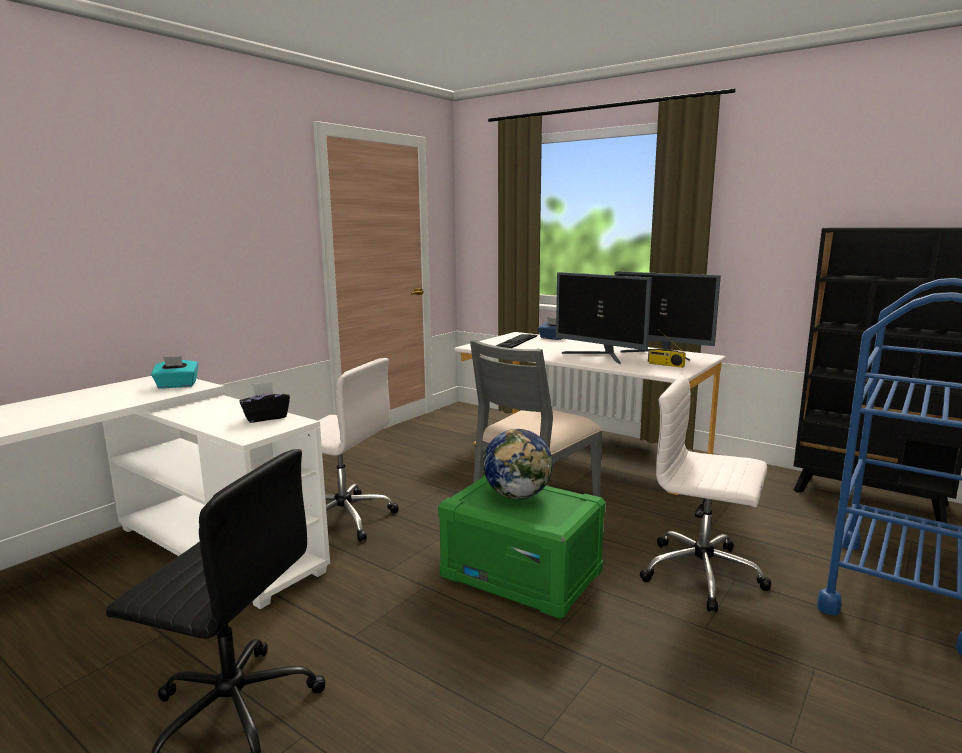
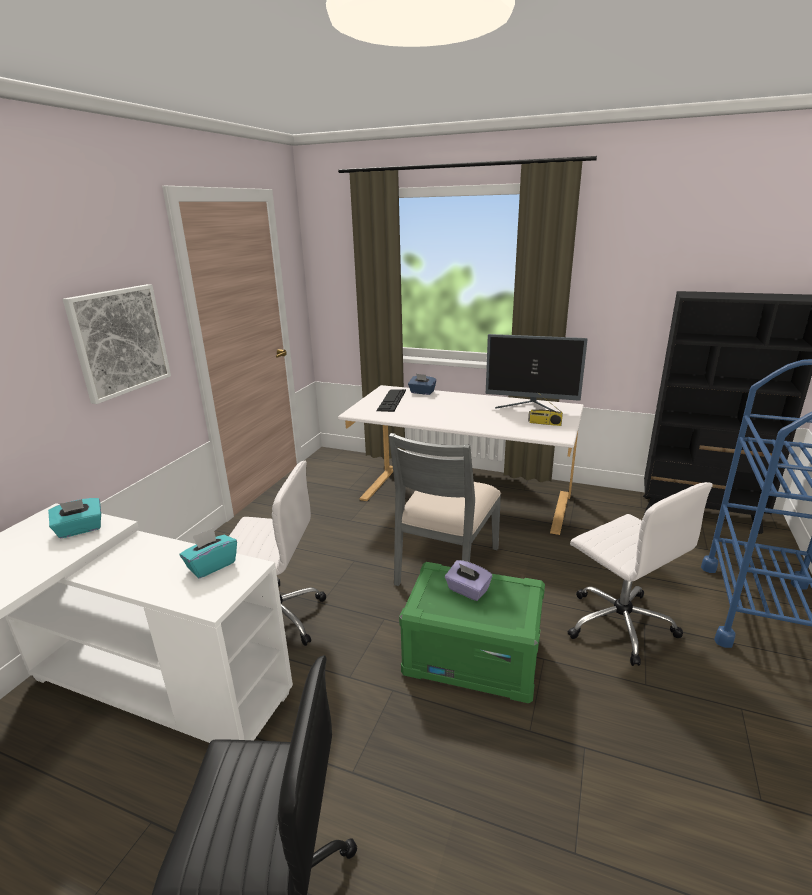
camera: 15 degrees left, 10 degrees up
black tissue box [239,382,290,423] -> turquoise tissue box [180,528,237,579]
globe [483,429,553,499] -> purple tissue box [445,560,492,601]
monitor [556,272,652,365] -> none
white office chair [639,375,771,612] -> white office chair turned 135 degrees counterclockwise [568,482,713,666]
none -> picture [63,284,171,404]

